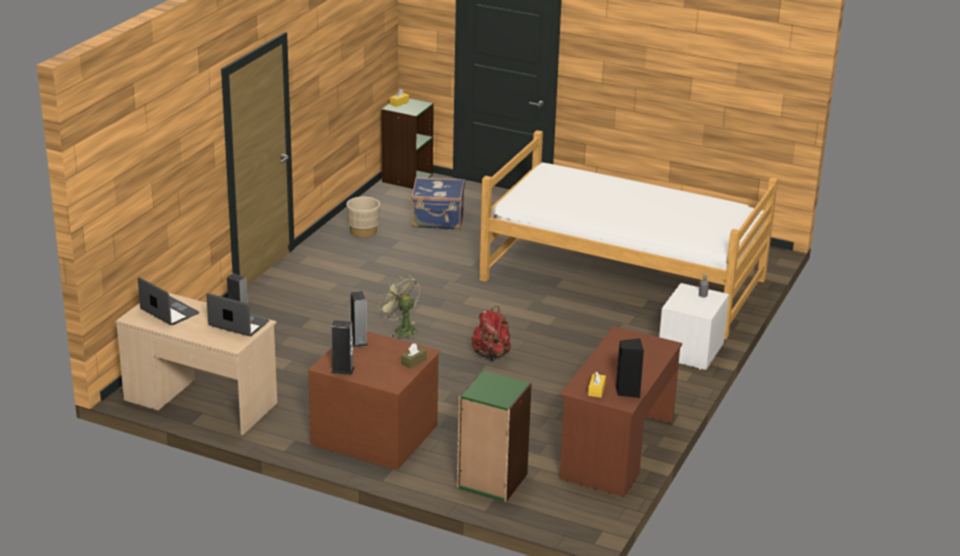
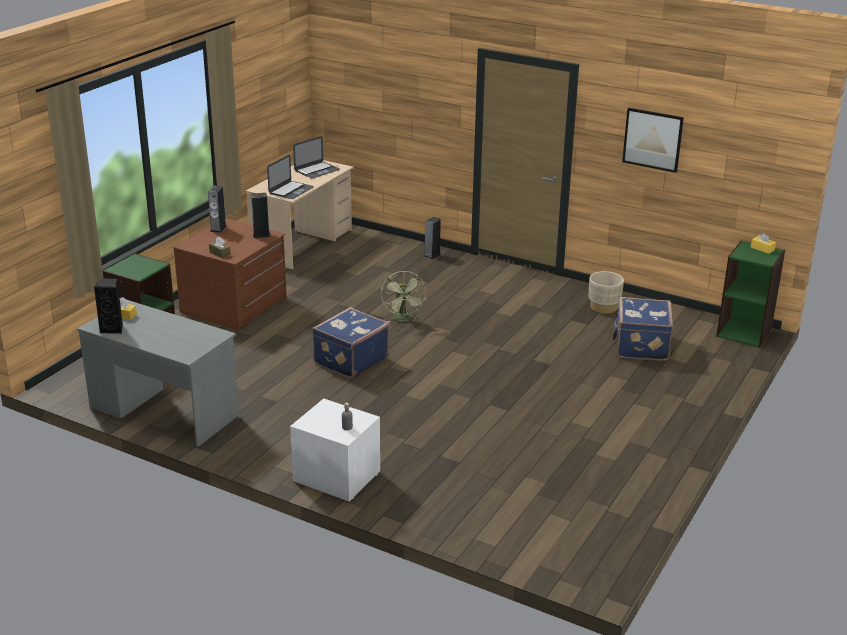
camera: 95 degrees right, 0 degrees up
green fan [378,275,420,340] -> green fan turned 120 degrees clockwise [381,271,426,322]
red backpack [471,306,511,361] -> blue suitcase [312,307,389,379]
bed [479,130,778,340] -> none
brown desk [560,326,682,497] -> grey desk [77,300,239,447]
none -> picture [622,108,684,173]

